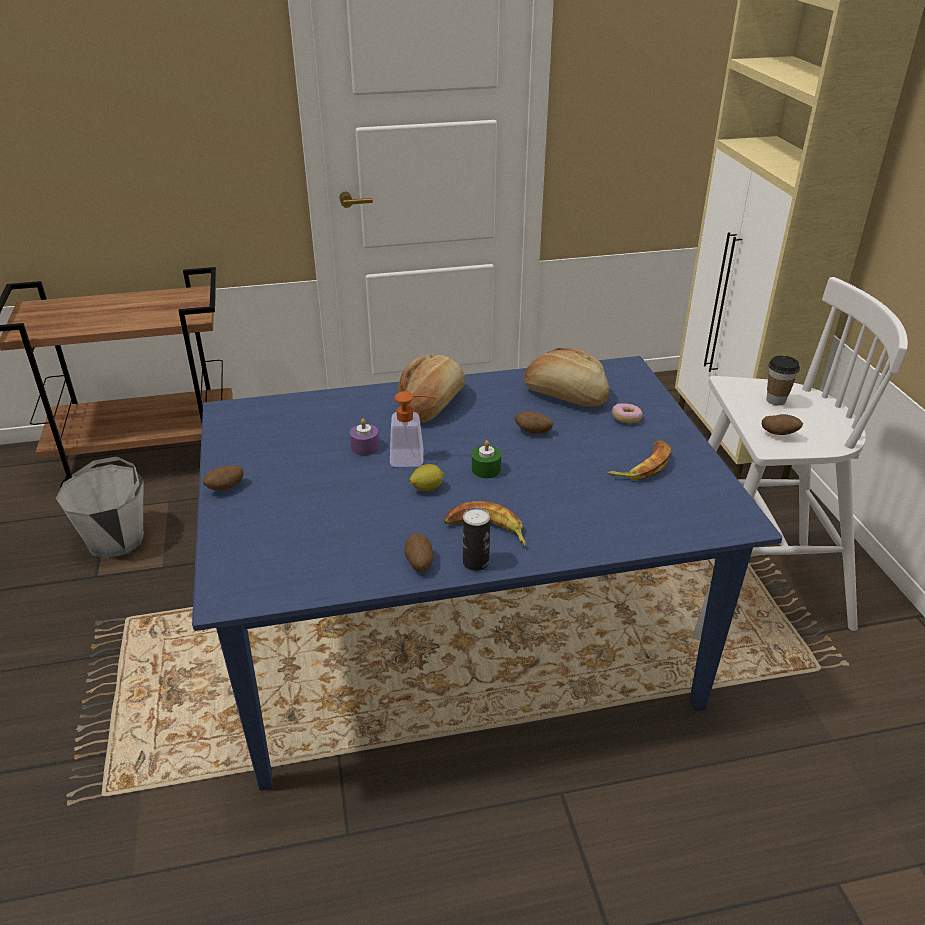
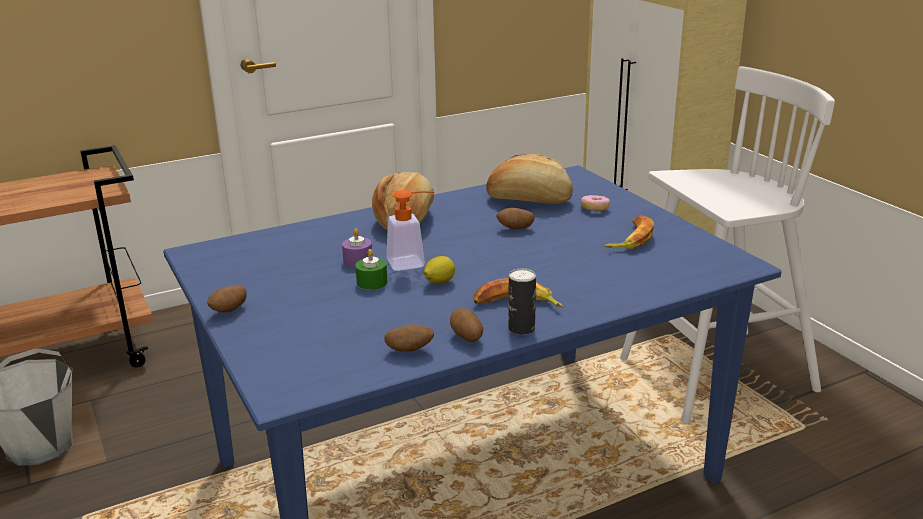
camera: 15 degrees left, 10 degrees down
green candle [472,440,501,478] -> green candle moved to [356,249,388,290]
potato [762,414,803,435] -> potato moved to [384,324,434,352]
cup [766,355,800,405] -> none

